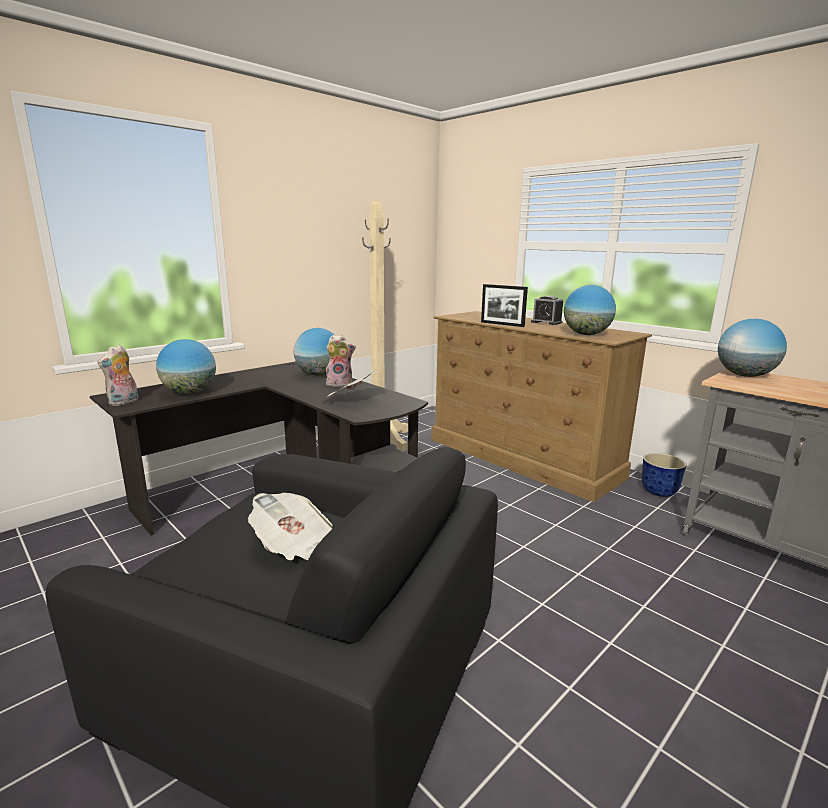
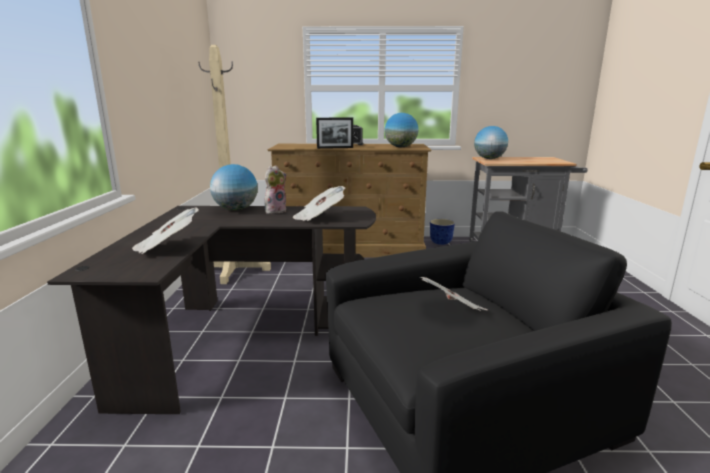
camera: 45 degrees left, 0 degrees up
plush toy [97,345,138,406] -> none
globe [156,339,216,394] -> newspaper [132,208,199,254]

